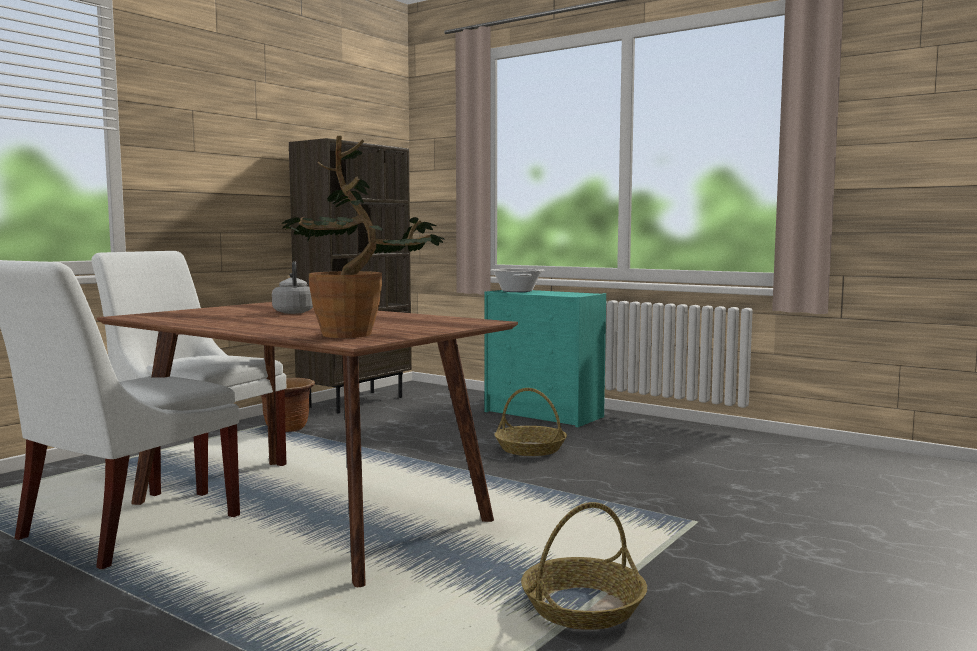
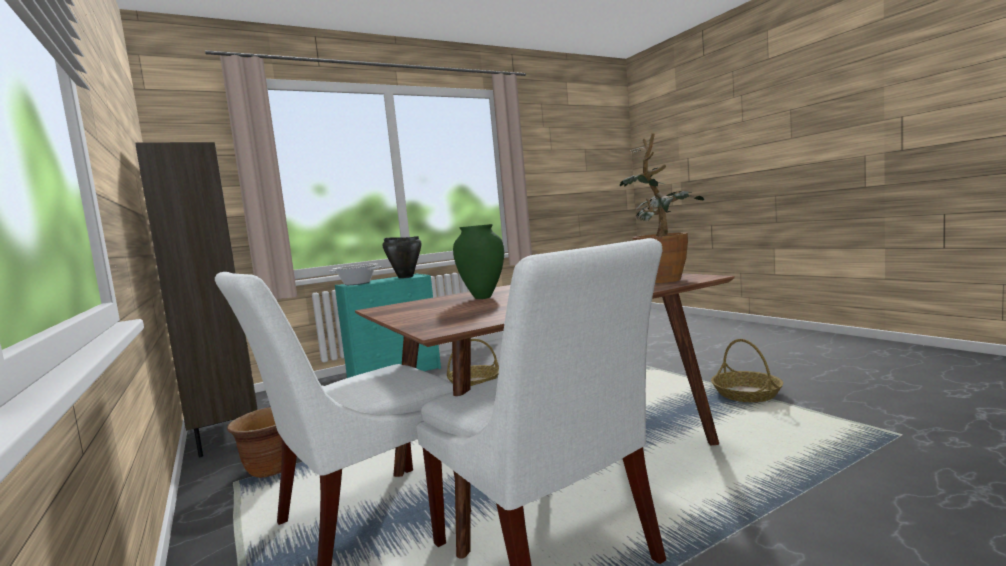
camera: 65 degrees left, 0 degrees up
grey kettle [272,261,313,314] -> green vase [453,224,504,299]
none -> black cooking pot [383,236,421,278]

